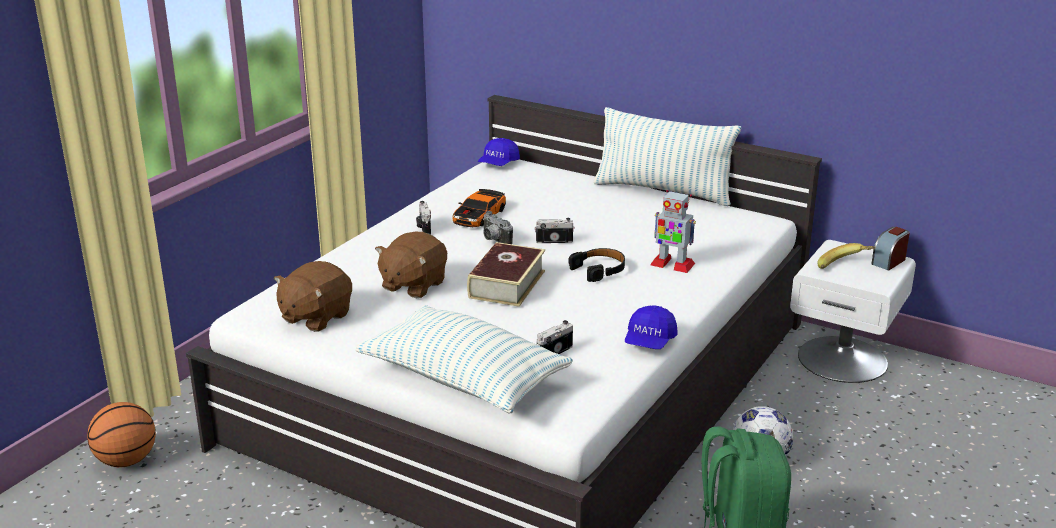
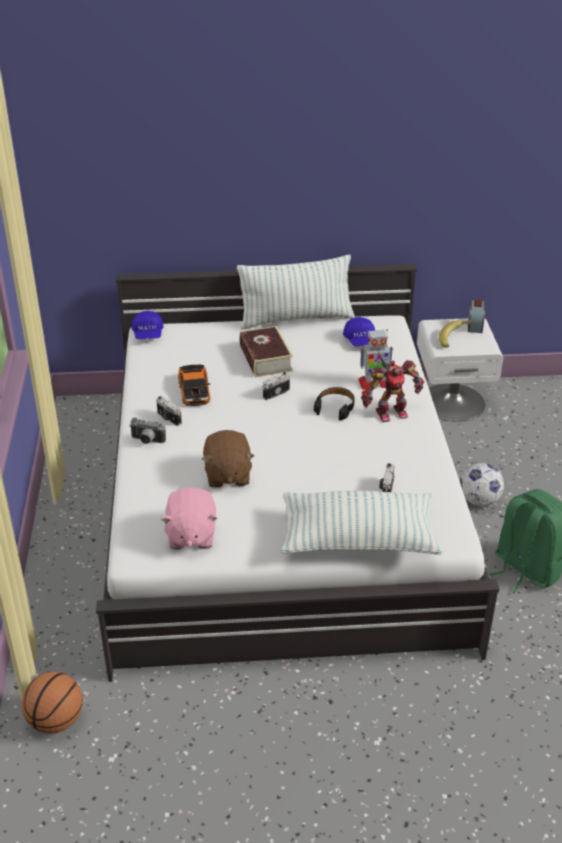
camera: 35 degrees left, 10 degrees up
brown plush toy [274,261,352,332] -> pink plush toy [161,487,217,549]
book [467,242,545,307] -> book moved to [239,326,293,377]
camera [483,211,513,244] -> camera moved to [129,418,166,444]
blue cap [625,305,678,349] -> blue cap moved to [343,317,375,346]
none -> toy robot [361,352,424,422]

